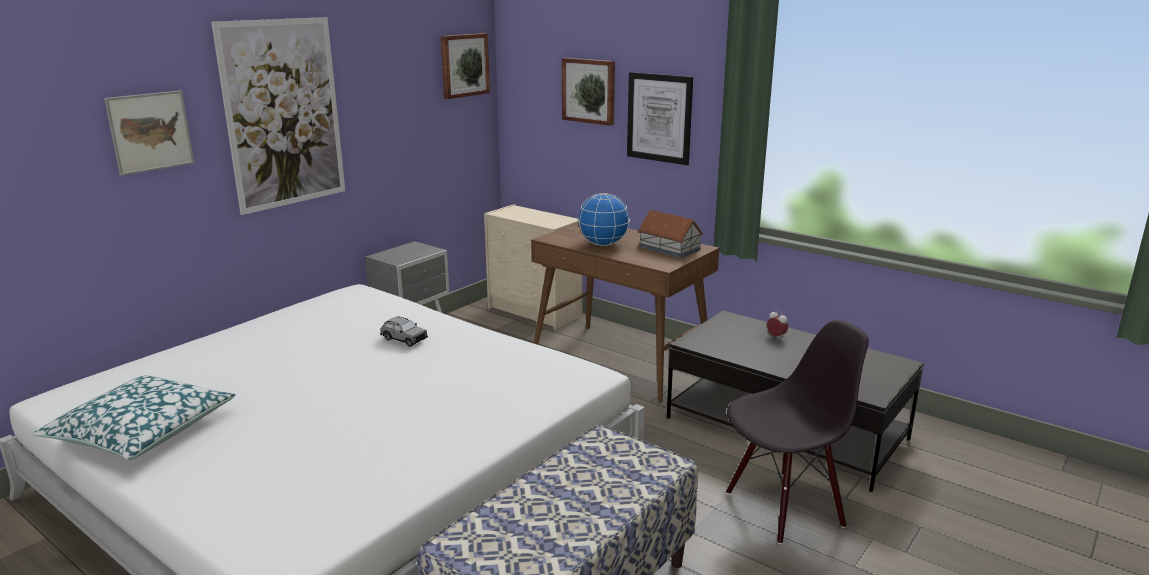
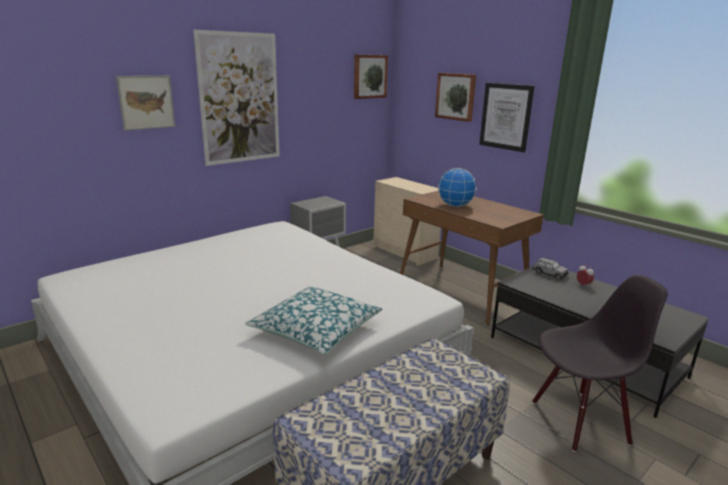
camera: 10 degrees right, 0 degrees up
pillow [32,375,236,460] -> pillow moved to [245,286,382,355]
grey toy car [380,316,428,347] -> grey toy car moved to [532,258,568,280]
toy house [637,210,703,258] -> none

